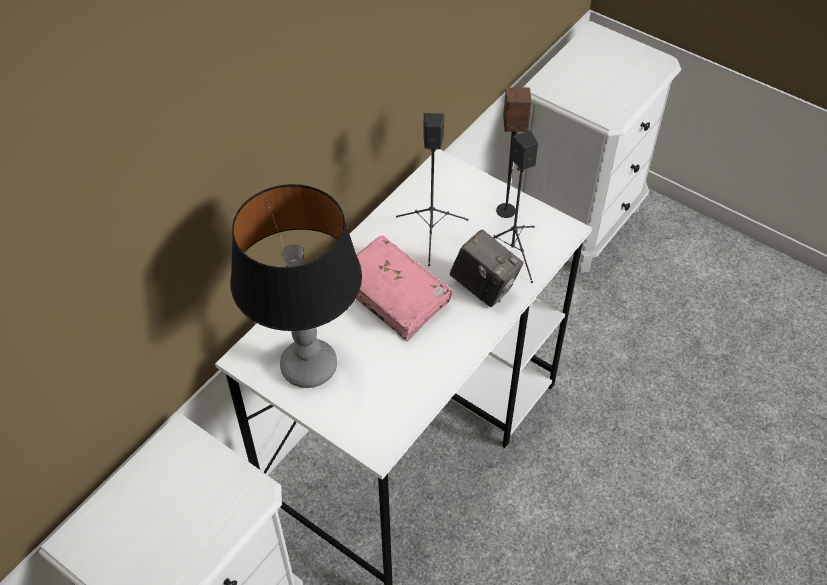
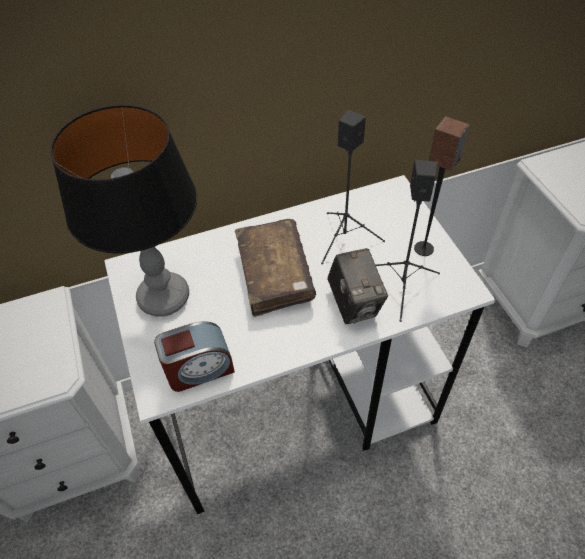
camera: 35 degrees right, 0 degrees up
pink book [356,235,453,341] -> brown book [235,219,316,317]
none -> alarm clock [154,321,235,392]

